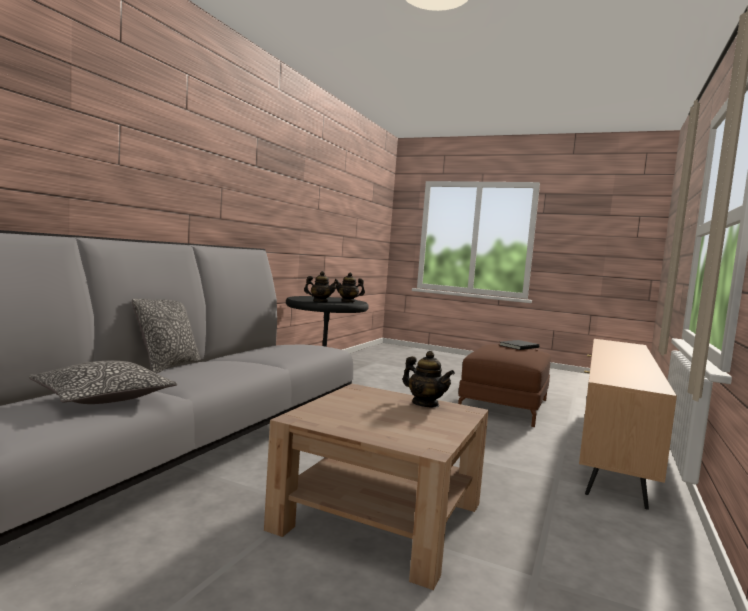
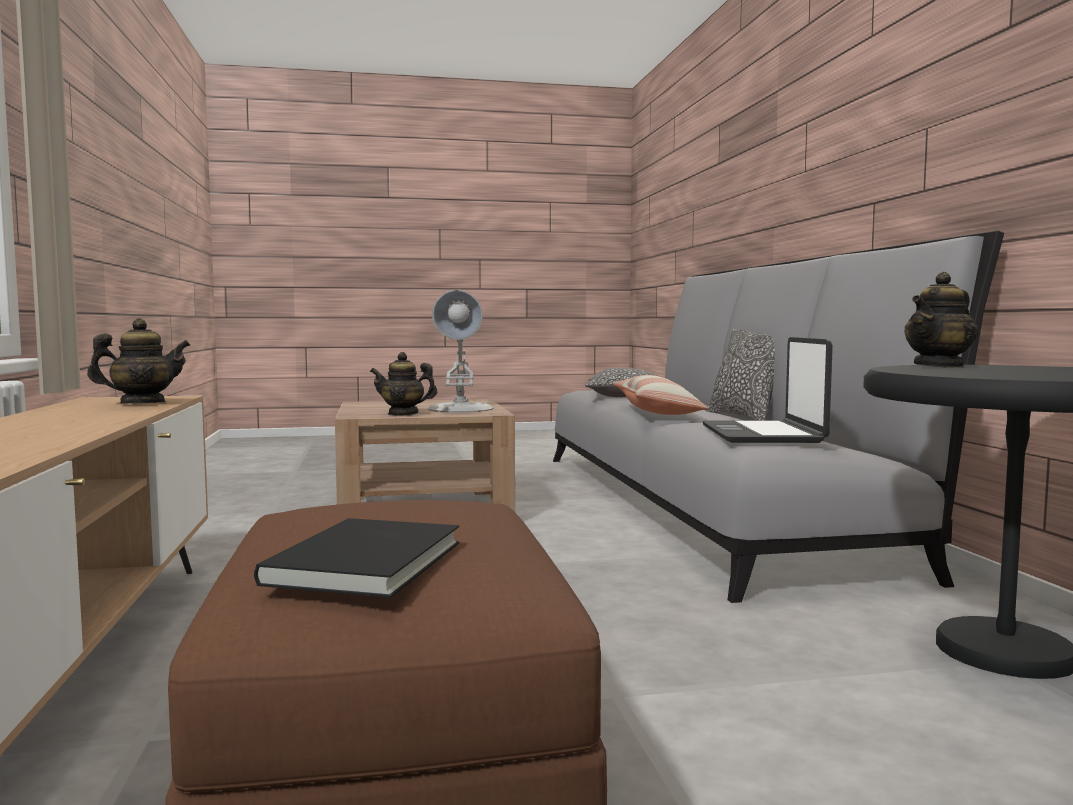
camera: 145 degrees right, 0 degrees up
teapot [334,272,365,303] -> teapot moved to [87,318,190,403]
none -> white table lamp [428,290,494,412]
none -> pillow [613,375,708,415]
none -> laptop [702,337,833,443]

